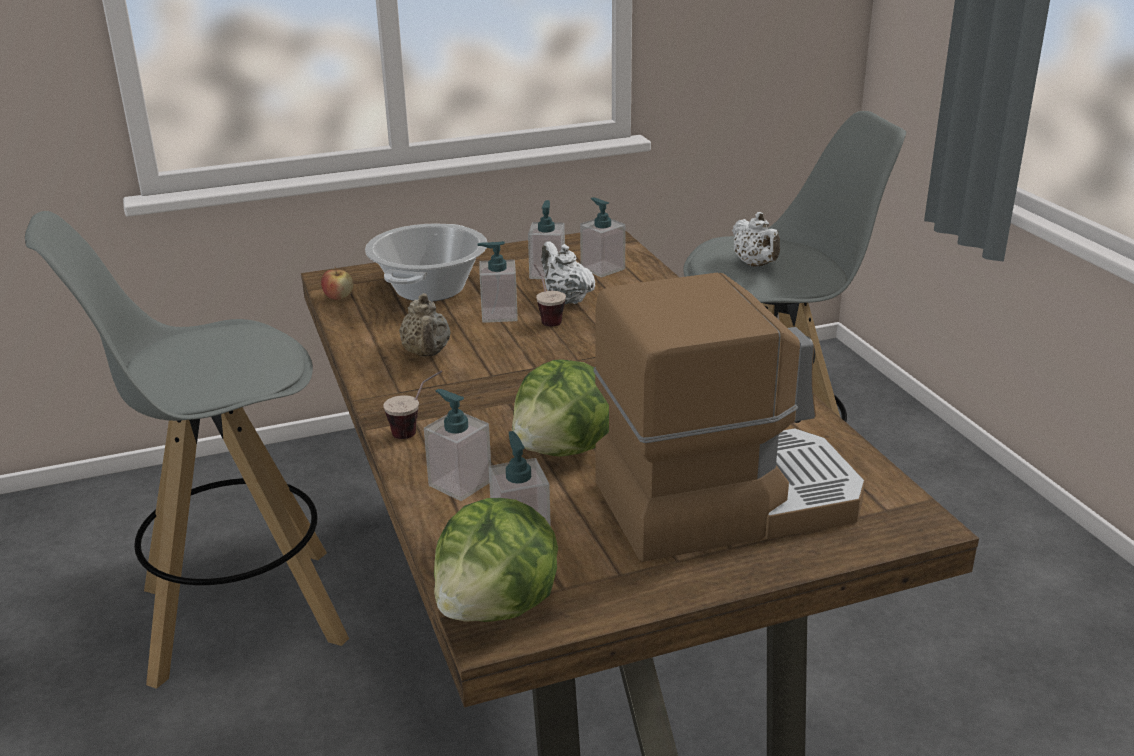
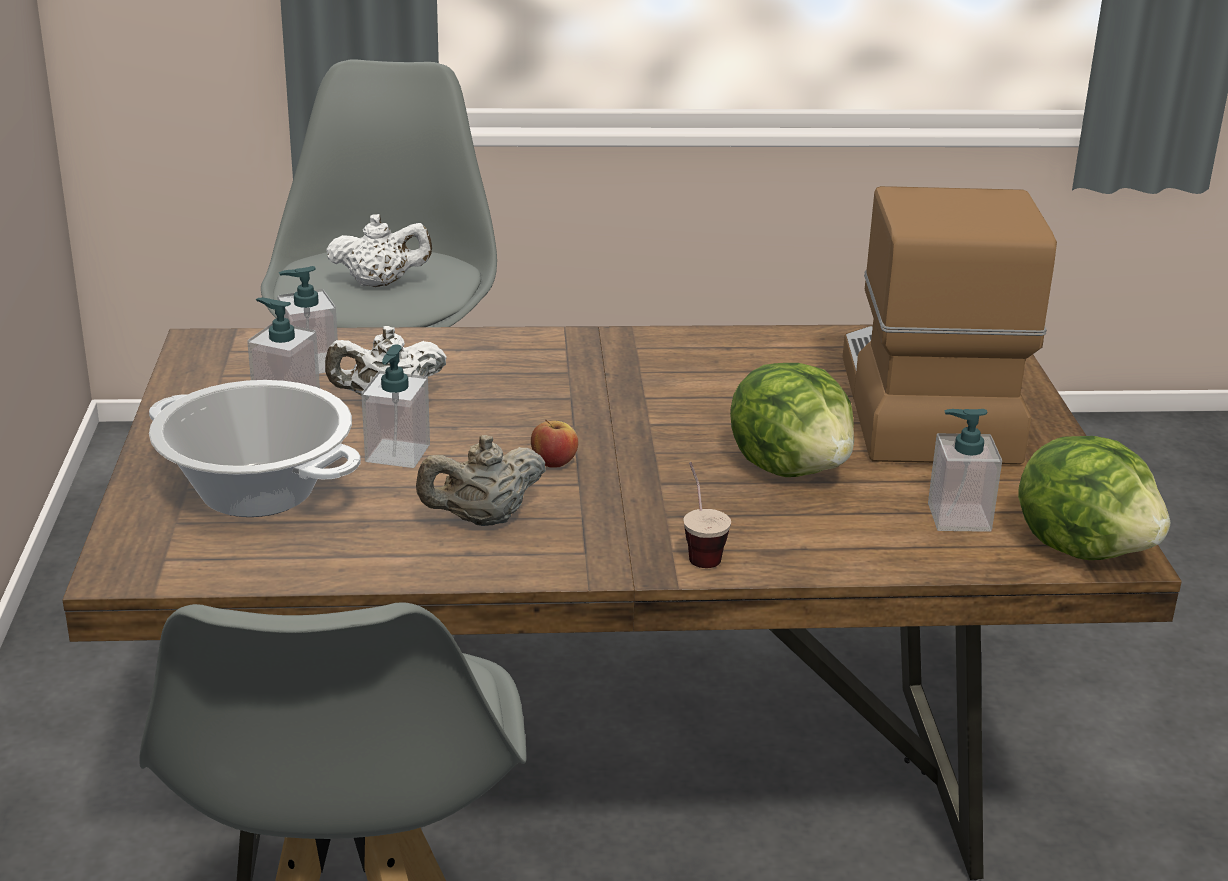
camera: 75 degrees left, 0 degrees up
apple [321,267,353,300] -> apple moved to [531,419,578,468]
beige teapot [399,293,451,356] -> beige teapot turned 150 degrees clockwise [416,435,546,526]
soap dispenser [424,389,491,501] -> none
cup [534,264,566,326] -> none

